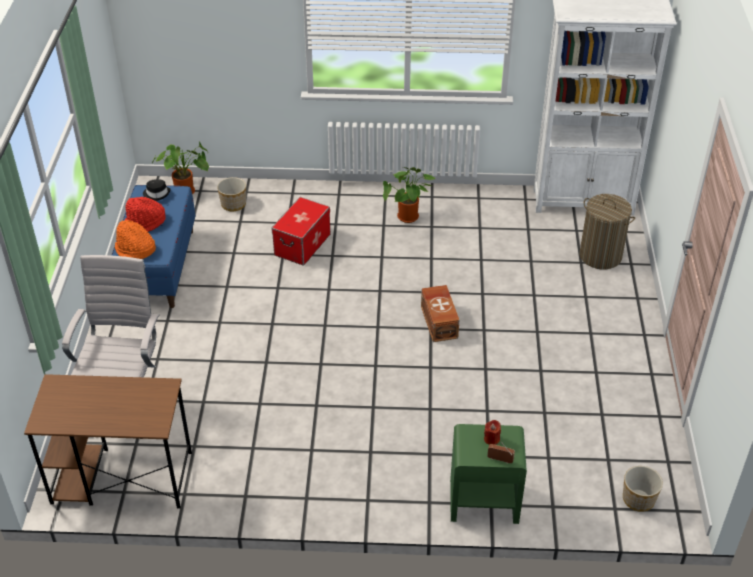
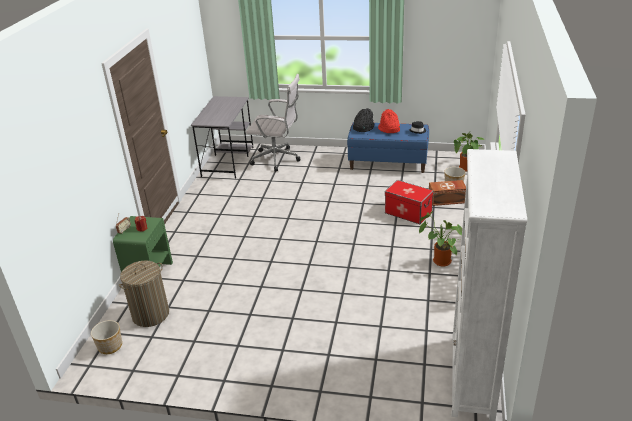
camera: 100 degrees right, 10 degrees down
brown desk [24,374,192,509] -> grey desk [191,96,253,179]
orange hat [115,220,156,259] -> black hat [353,108,374,132]
brown storage box [421,285,459,342] -> brown storage box moved to [429,180,466,206]
laundry basket [579,194,635,270] -> laundry basket moved to [119,261,169,327]

